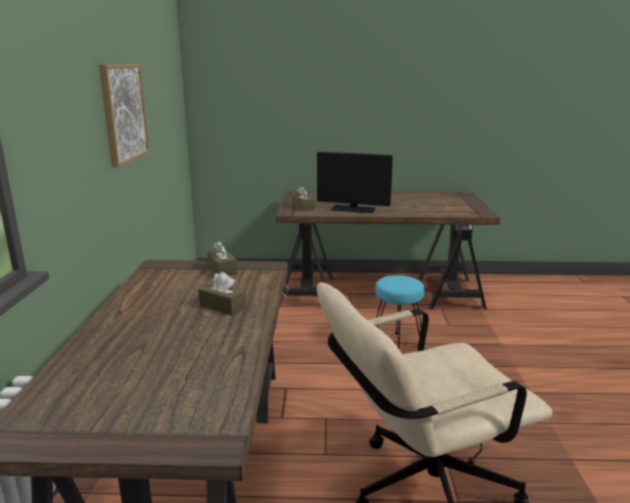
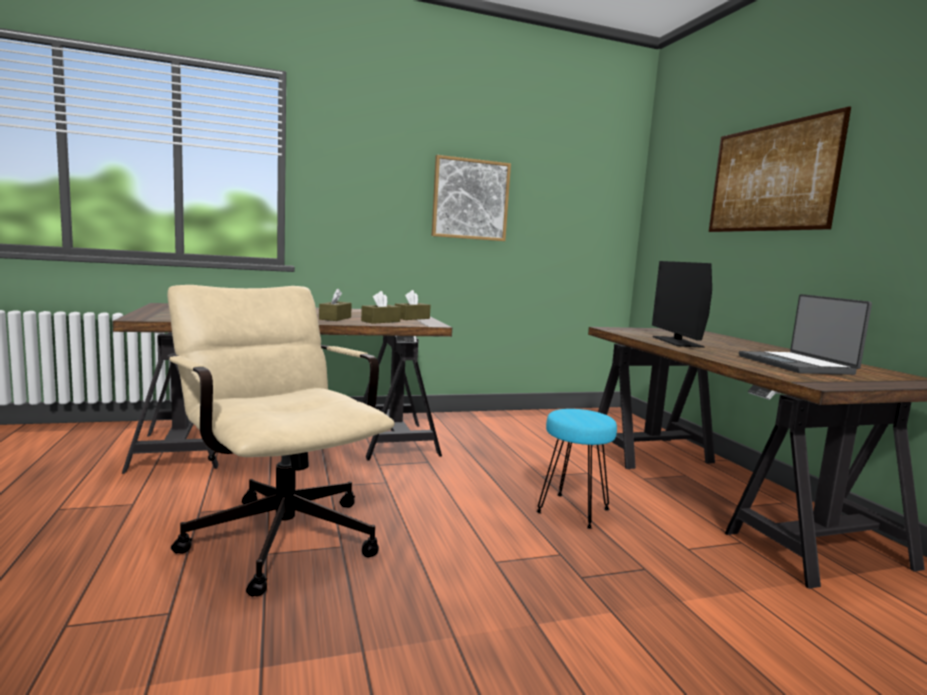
camera: 70 degrees right, 10 degrees down
brown tissue box [292,186,315,211] -> brown tissue box moved to [361,291,401,324]
none -> picture [709,106,851,232]
none -> laptop [739,294,872,375]

